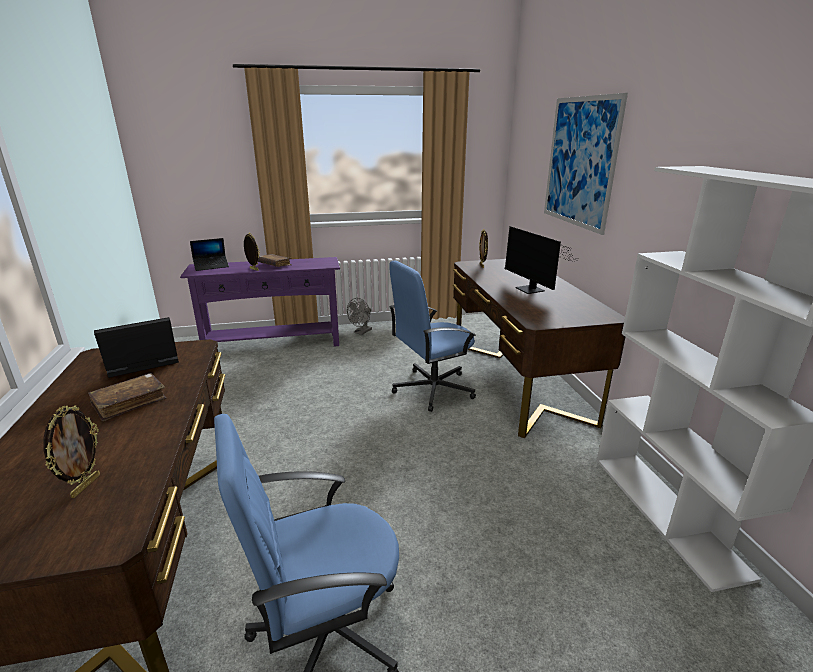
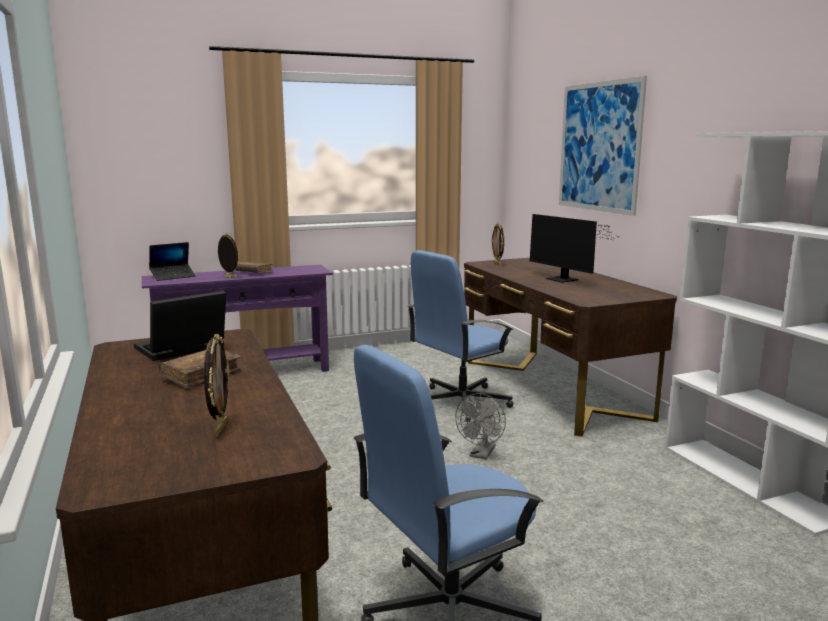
camera: 10 degrees left, 10 degrees down
grey fan [347,298,372,335] -> grey fan moved to [455,393,506,459]

